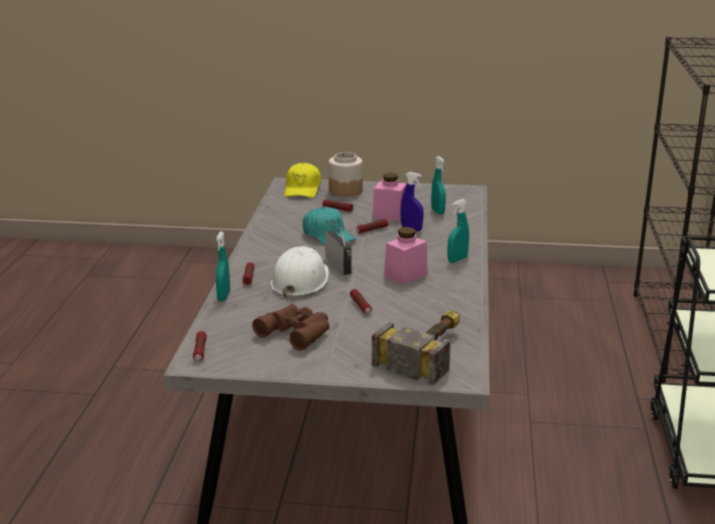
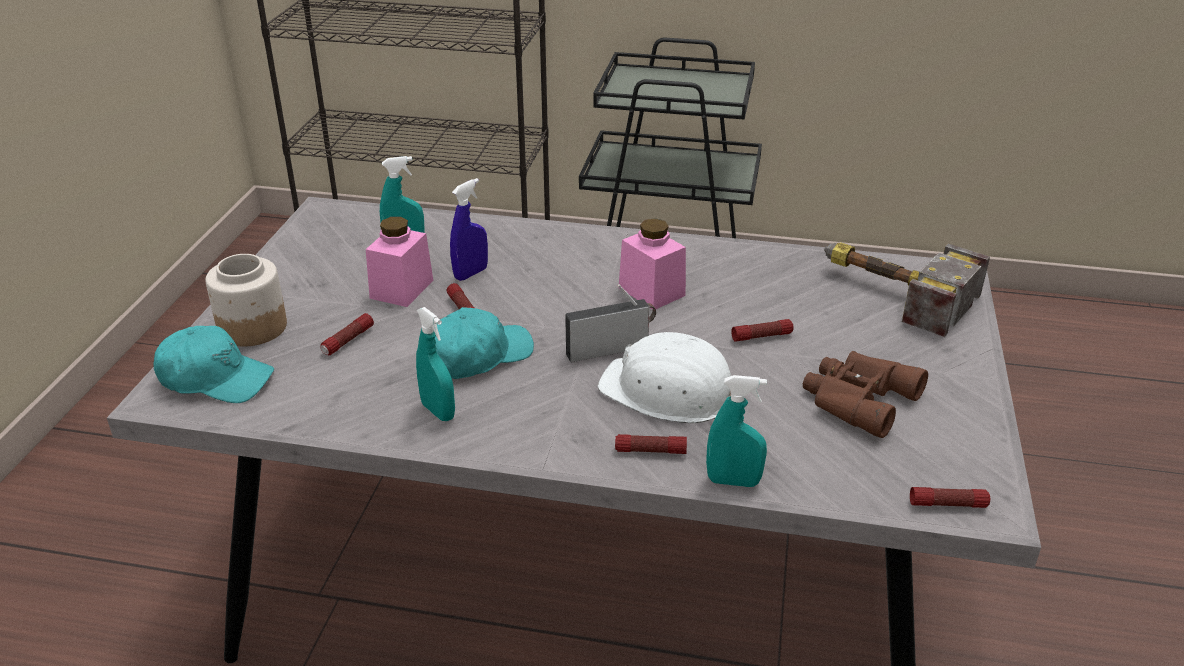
camera: 85 degrees left, 10 degrees up
yellow cap [284,162,321,198] -> turquoise cap [153,326,274,403]
turquoise spray bottle [448,199,469,263] -> turquoise spray bottle moved to [416,307,455,421]

